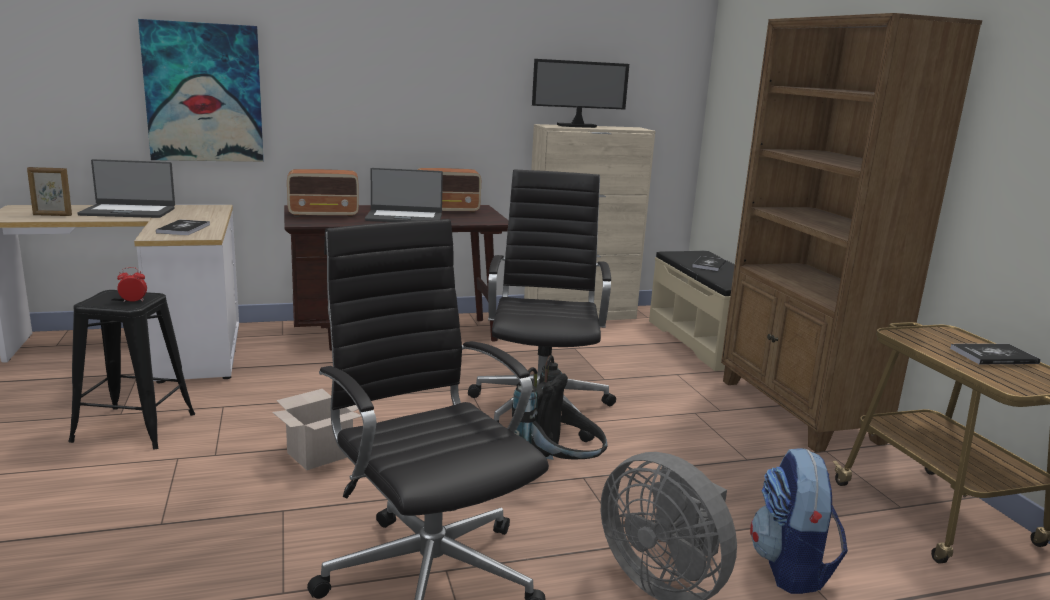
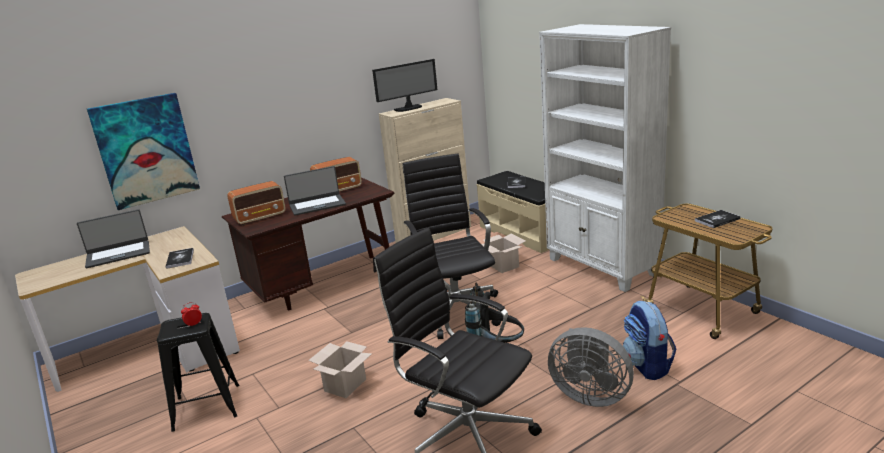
camera: 15 degrees left, 5 degrees up
picture frame [27,167,72,216] -> none
brown bookcase [721,13,982,452] -> white bookcase [539,24,671,292]
none -> cardboard box [481,233,525,273]

